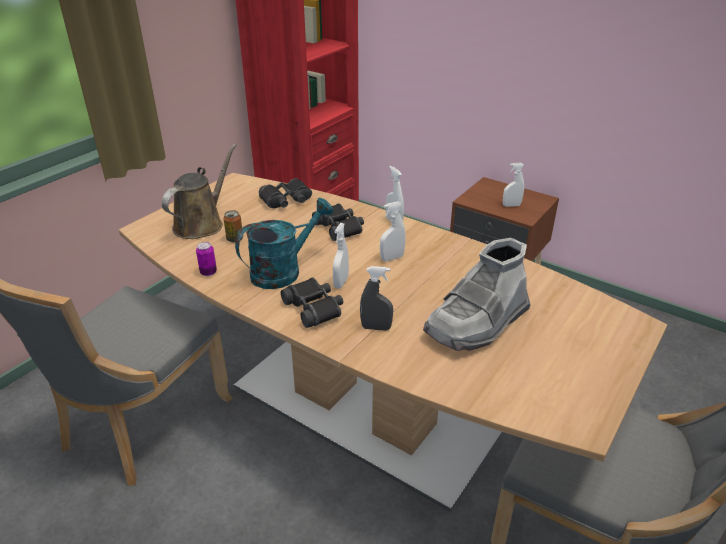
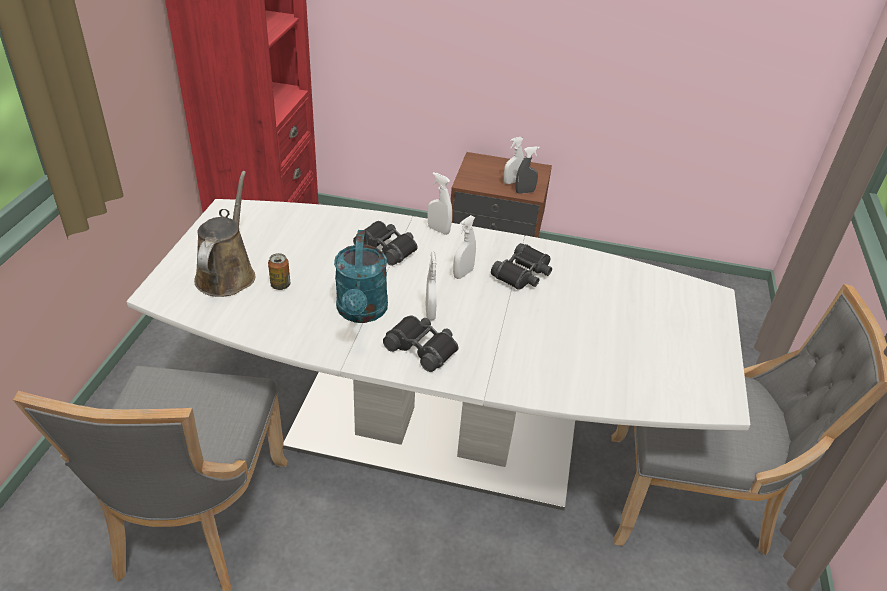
camera: 25 degrees left, 5 degrees up
brown dining table [119,173,667,512] -> white dining table [126,199,750,510]
can [196,242,217,276] -> none
turquoise watering can [235,198,334,289] -> turquoise watering can turned 150 degrees clockwise [334,230,388,323]
black binoculars [259,178,312,208] -> black binoculars moved to [491,243,552,290]
grey spray bottle [360,266,393,331] -> grey spray bottle moved to [515,146,540,194]
grey boot [423,238,531,351] -> none

